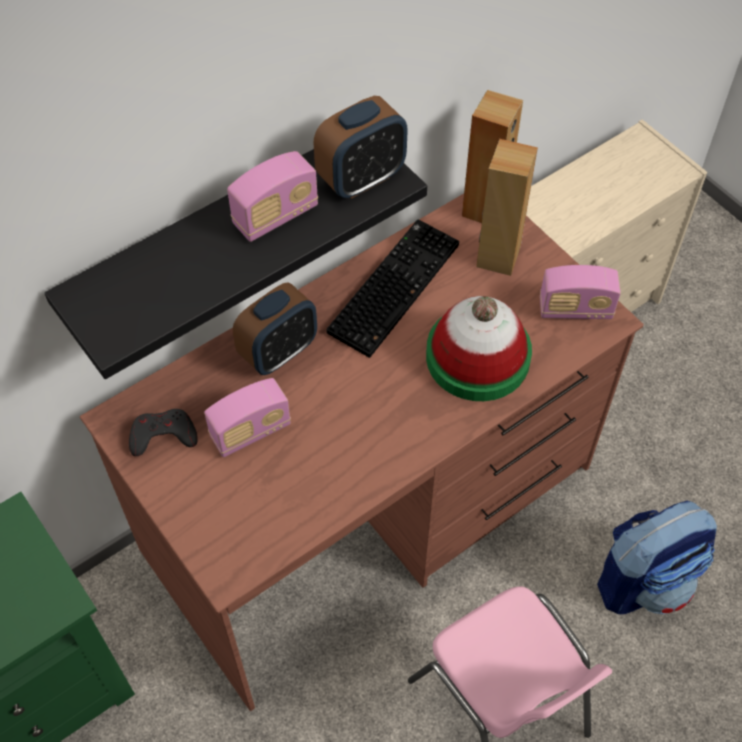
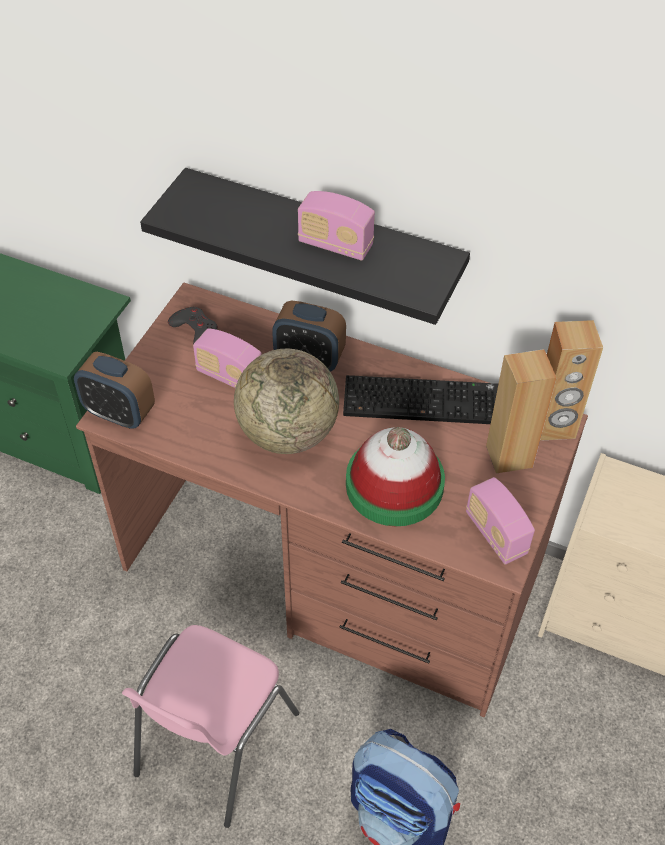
camera: 60 degrees right, 5 degrees down
alarm clock [314,96,408,199] -> alarm clock moved to [74,352,155,429]
none -> globe [234,349,339,454]

